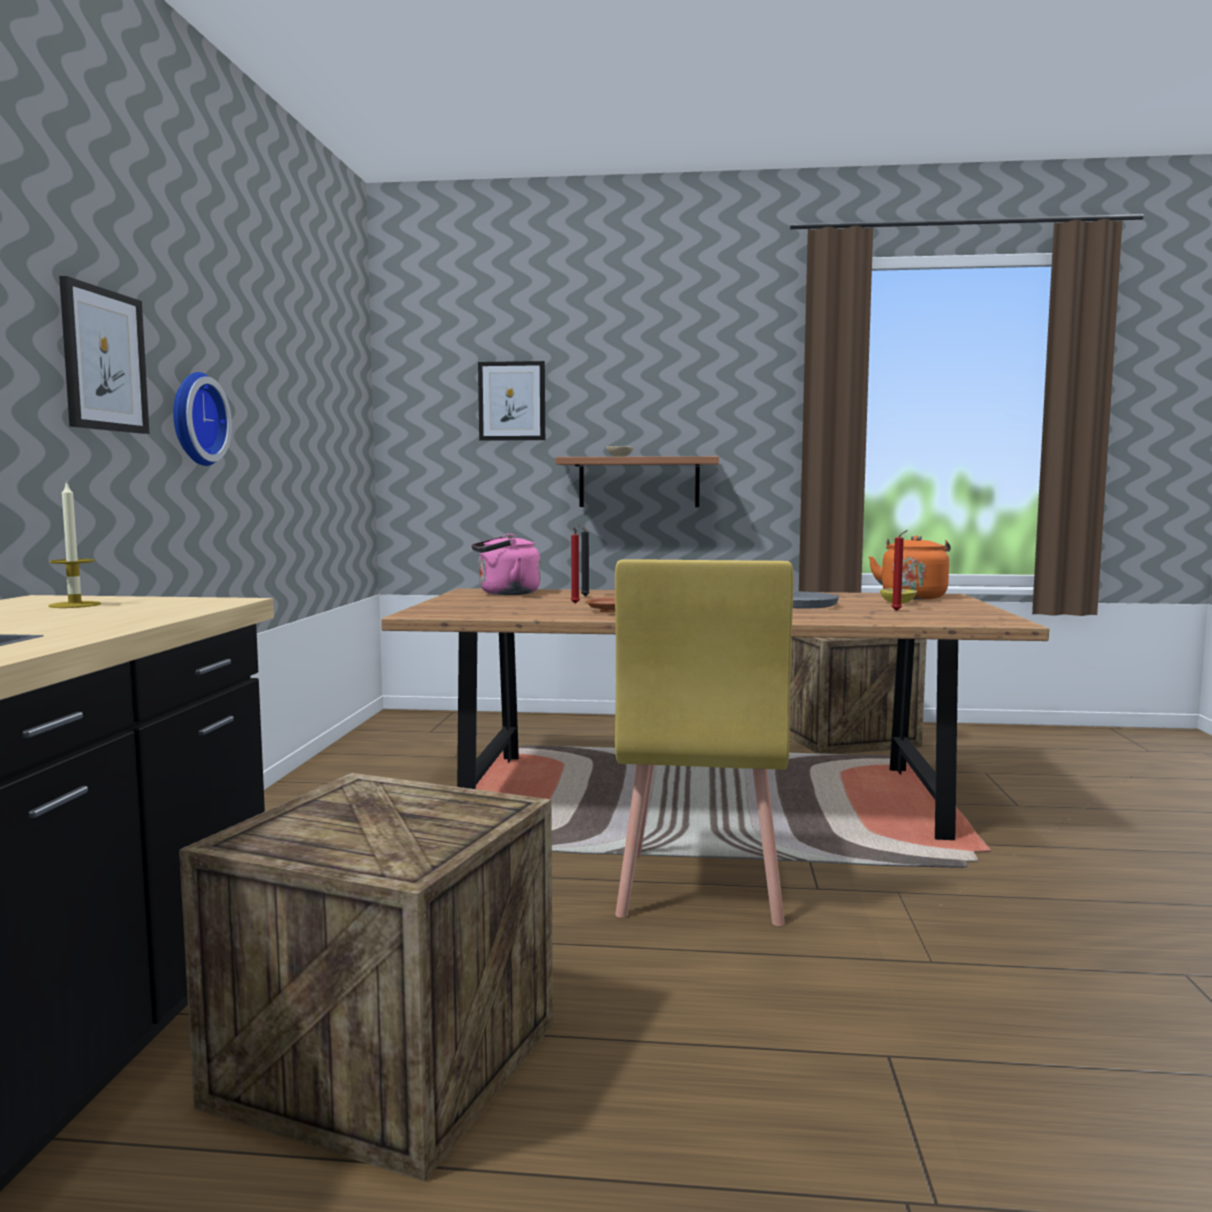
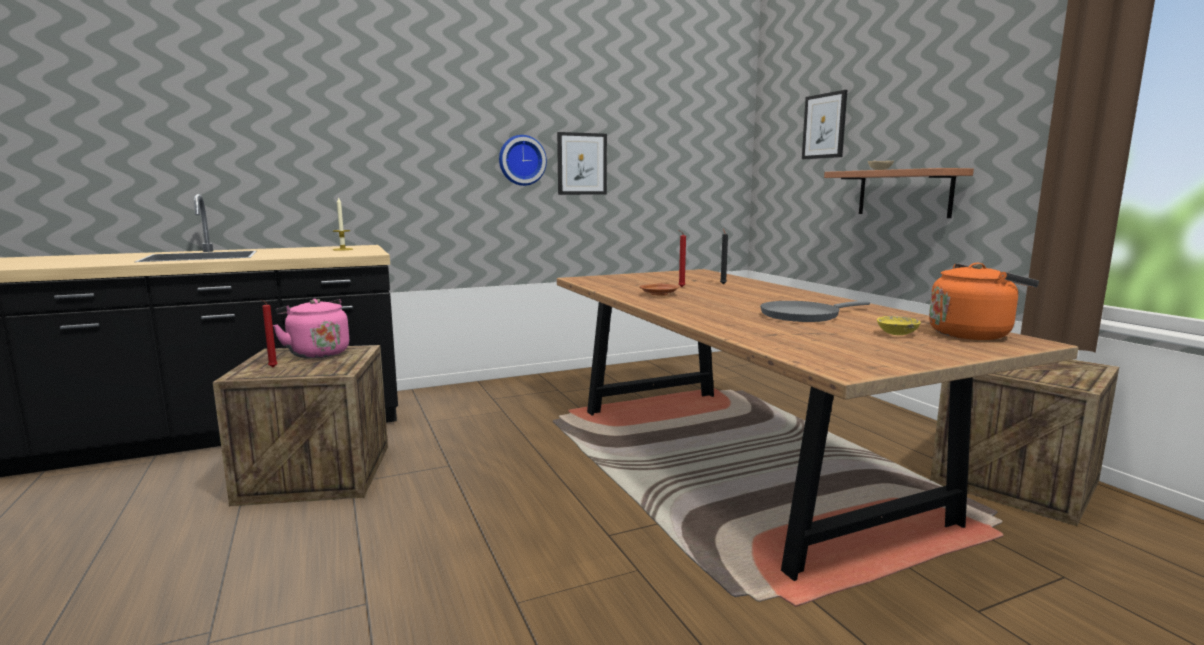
camera: 60 degrees right, 5 degrees up
picture [59,276,150,434] -> picture moved to [557,132,607,195]
pink kettle [472,534,540,595] -> pink kettle moved to [273,299,349,358]
yellow chair [615,559,794,926] -> none
red candle [891,530,908,611] -> red candle moved to [261,300,278,368]

